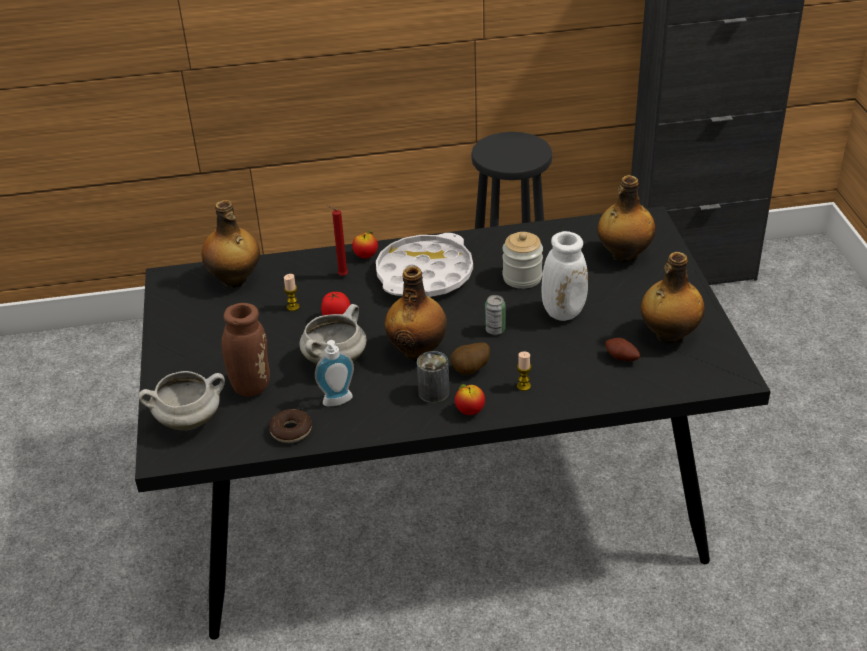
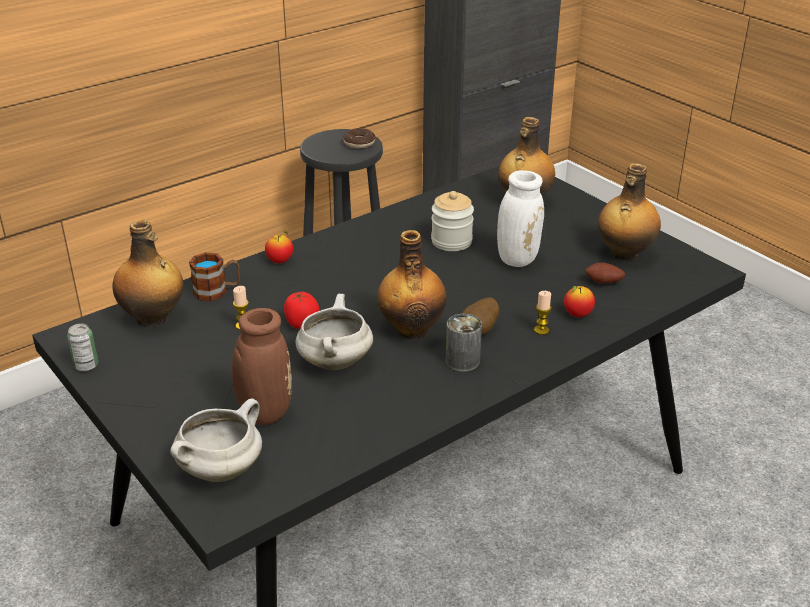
camera: 30 degrees left, 5 degrees down
donut [269,409,312,443] -> donut moved to [344,128,376,149]
soap dispenser [315,340,354,406] -> none
red candle [327,205,348,276] -> none
white tray [376,233,473,297] -> none
apple [455,384,485,415] -> apple moved to [564,286,595,317]
can [485,295,505,335] -> can moved to [67,323,98,371]
none -> mug [189,252,240,301]

